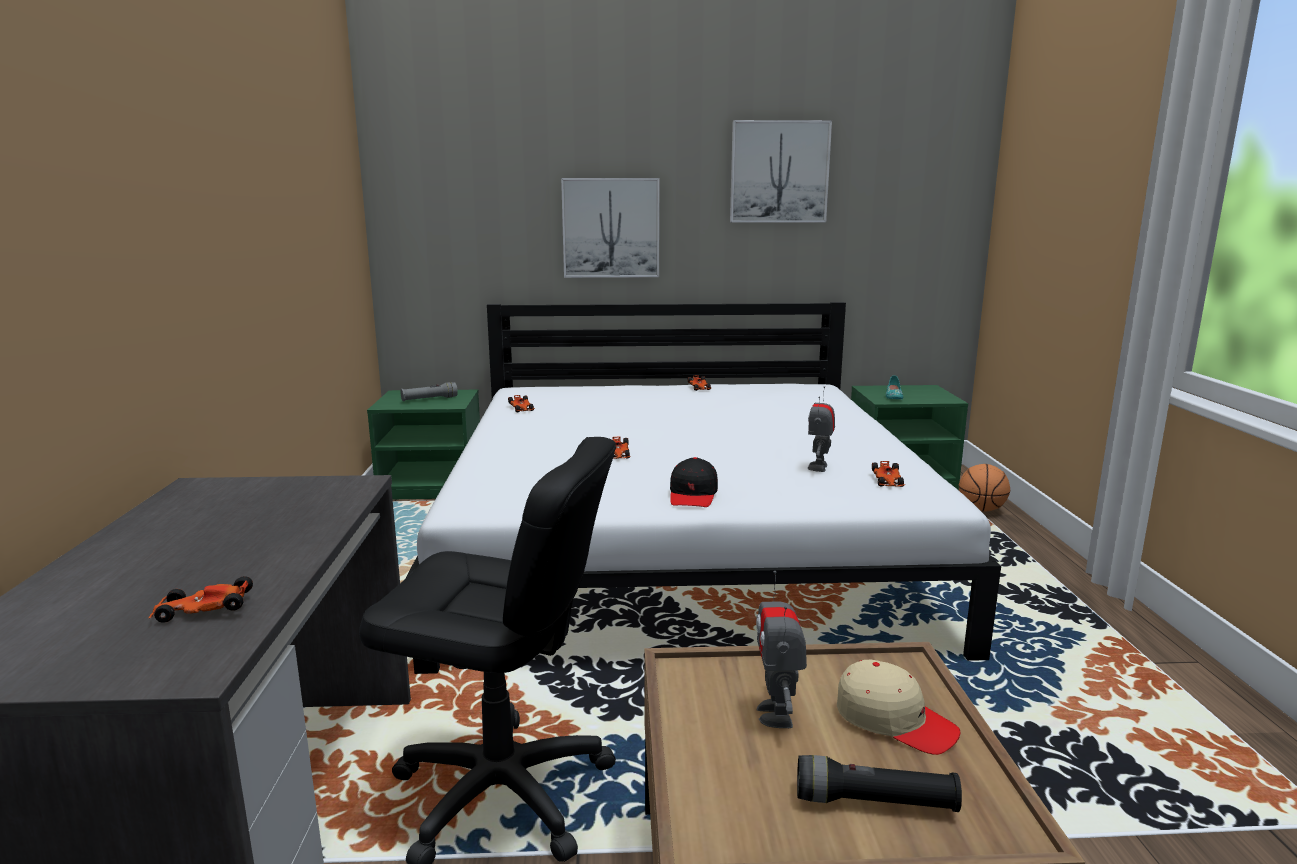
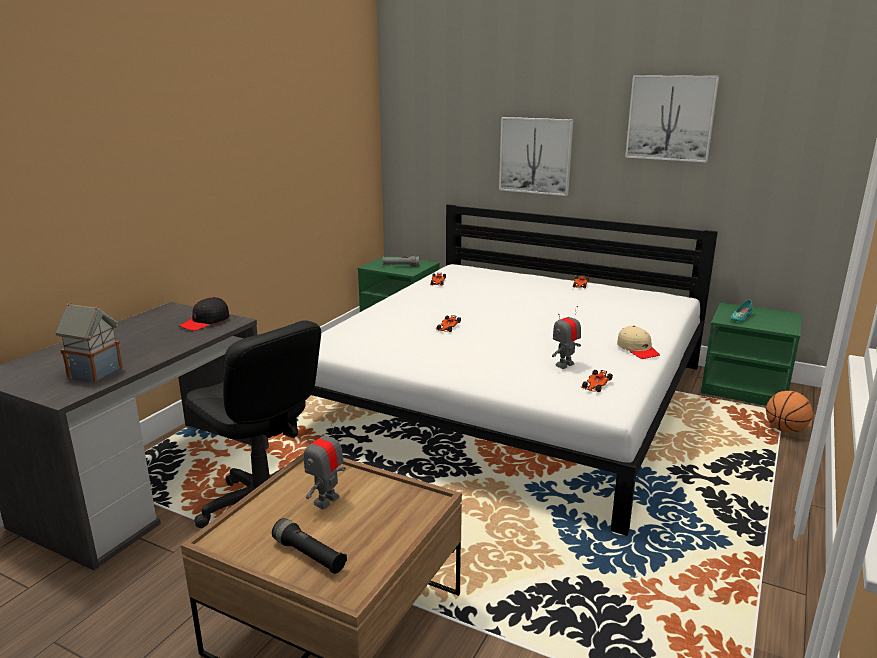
camera: 30 degrees right, 5 degrees up
toy car [148,576,253,623] -> toy house [55,302,123,382]
black cap [670,457,718,507] -> black cap moved to [179,297,229,331]
beige cap [837,660,960,755] -> beige cap moved to [617,326,660,359]

